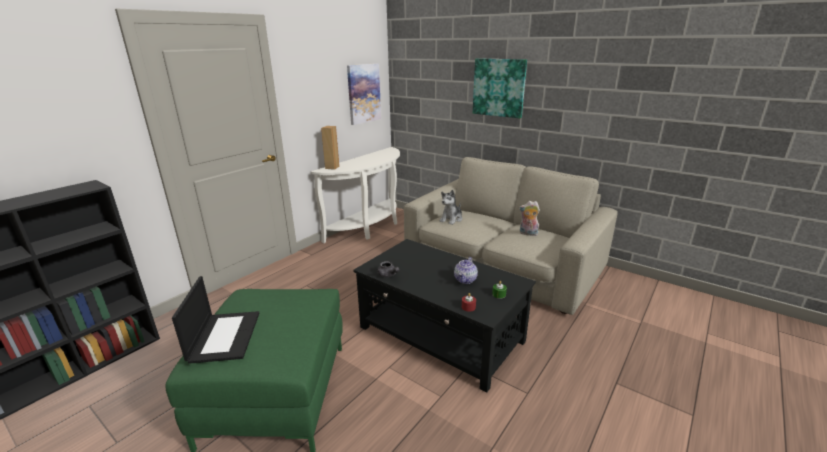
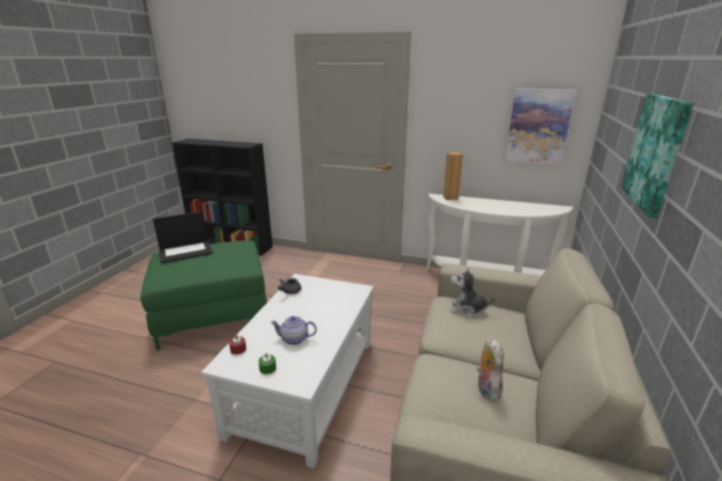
camera: 70 degrees right, 0 degrees up
black coffee table [353,239,536,393] -> white coffee table [201,274,373,469]

